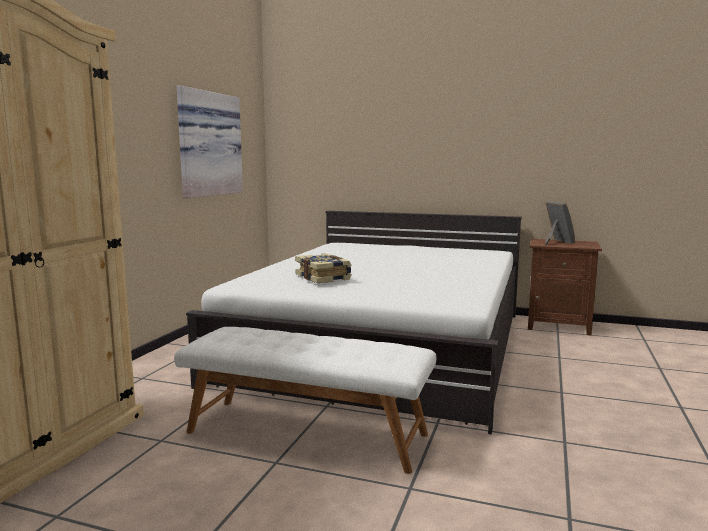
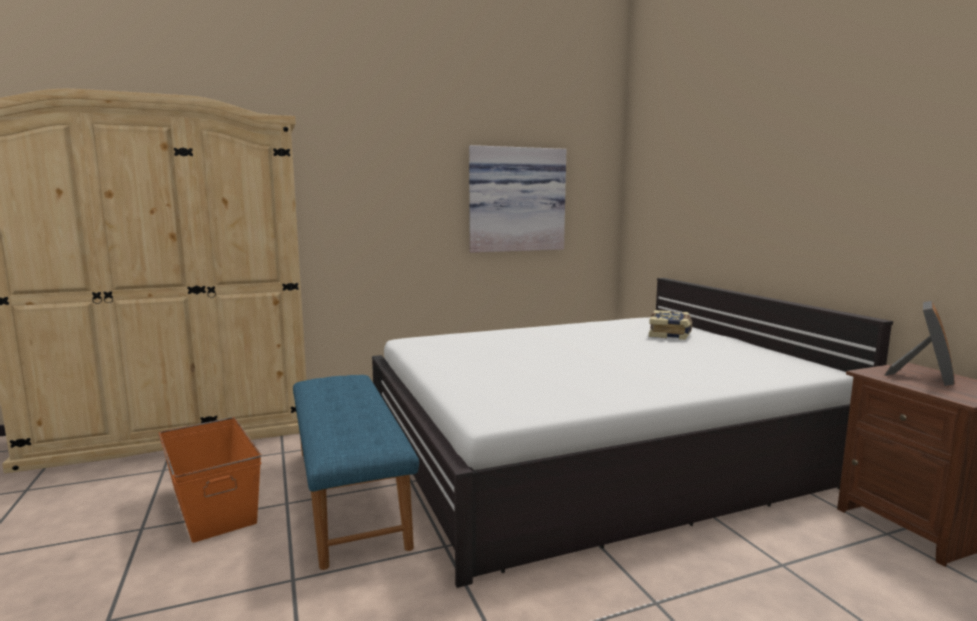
camera: 50 degrees right, 0 degrees up
white bench [174,327,436,474] -> blue bench [293,375,419,570]
book [295,253,352,283] -> book moved to [649,310,692,340]
none -> orange storage box [158,417,262,543]

